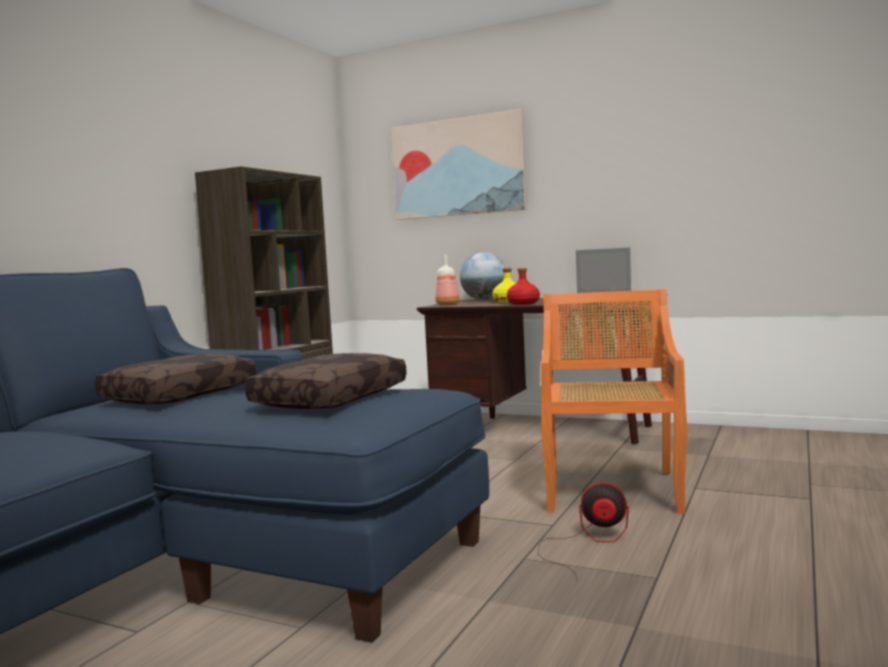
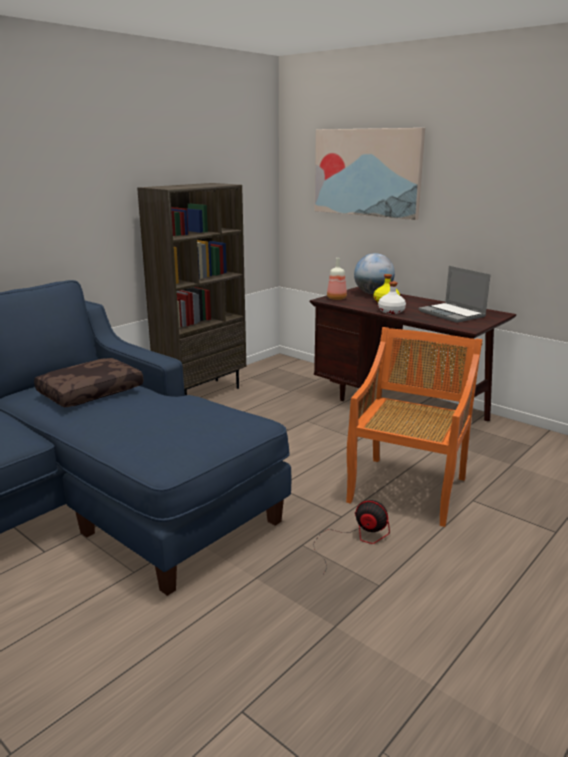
camera: 15 degrees right, 15 degrees up
brown pillow [245,353,407,409] -> none
red bottle [507,268,540,305] -> white bottle [378,282,406,314]

